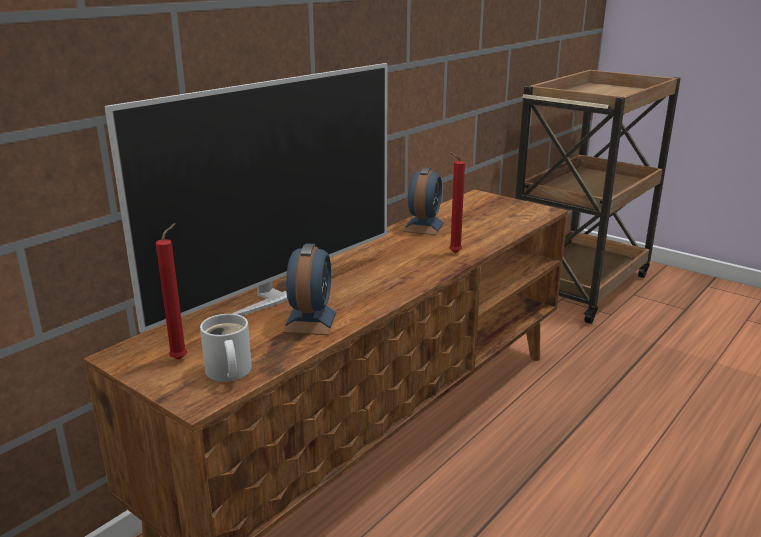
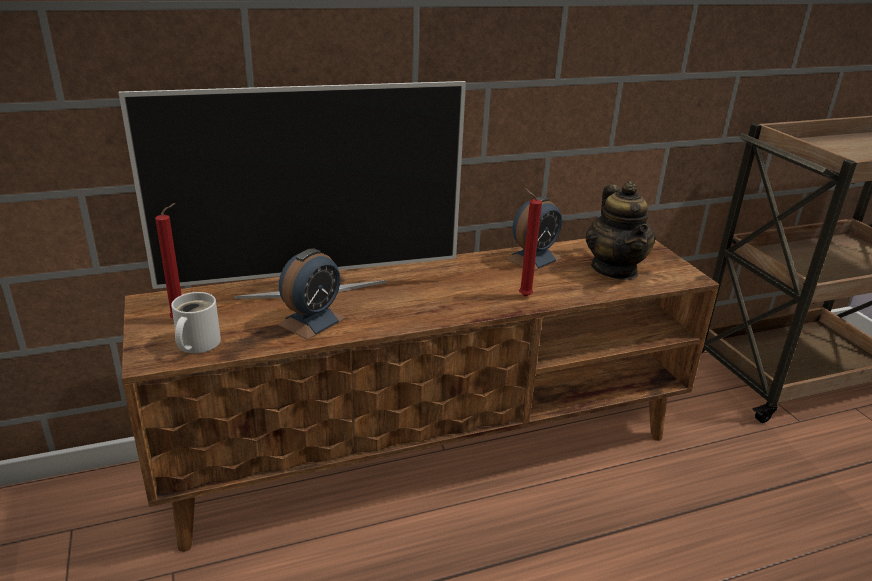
camera: 30 degrees right, 5 degrees up
none -> teapot [585,181,656,280]

